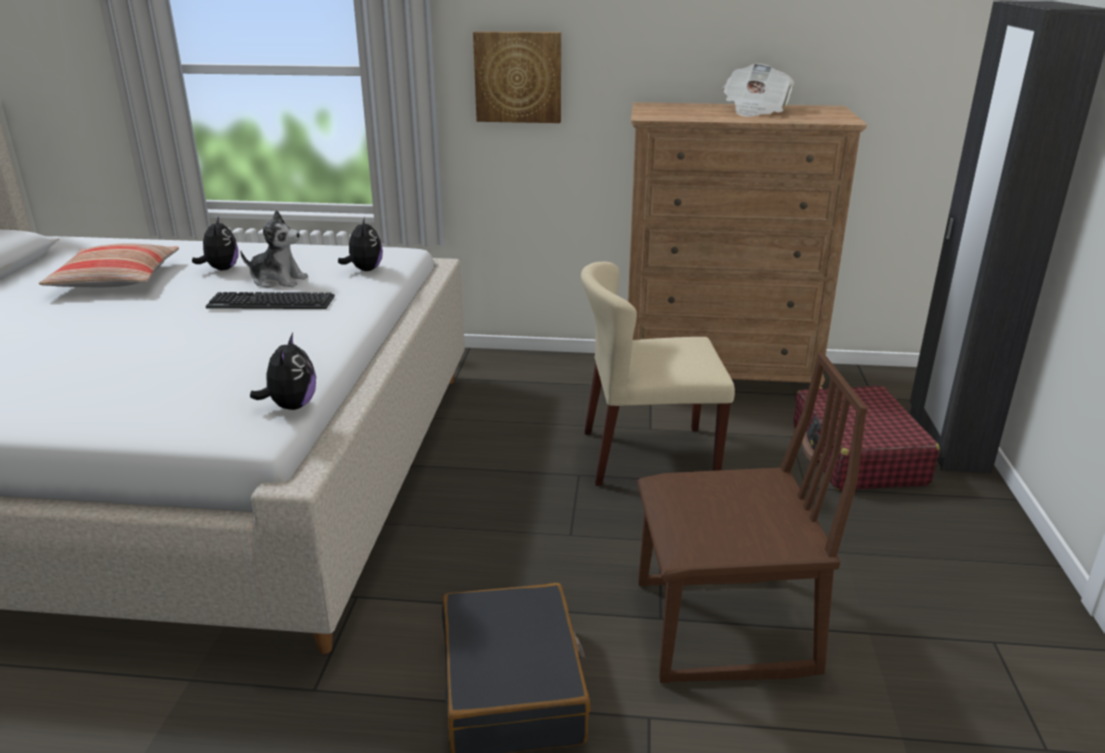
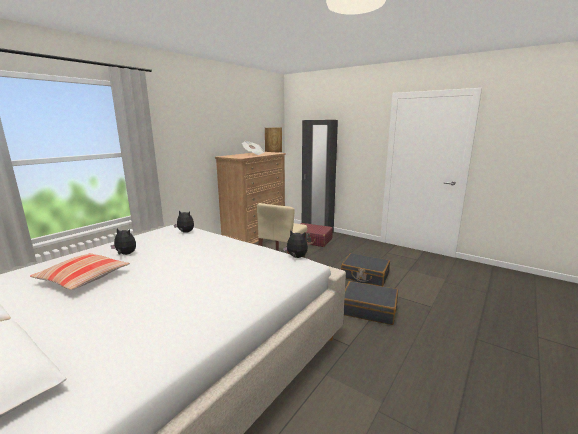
camera: 60 degrees left, 10 degrees down
keyboard [206,292,335,309] -> none
plush toy [240,210,308,288] -> none
picture [473,31,561,123] -> picture moved to [265,127,282,153]
brown chair [637,352,868,683] -> black suitcase [341,253,390,286]

